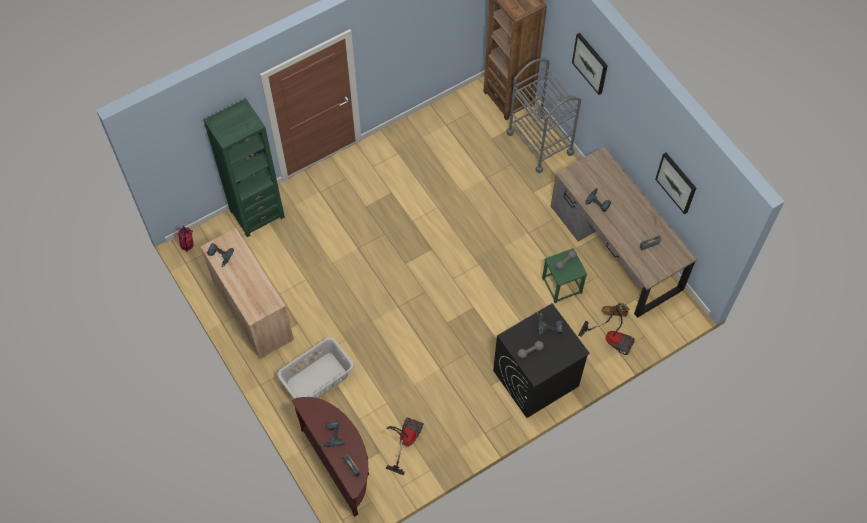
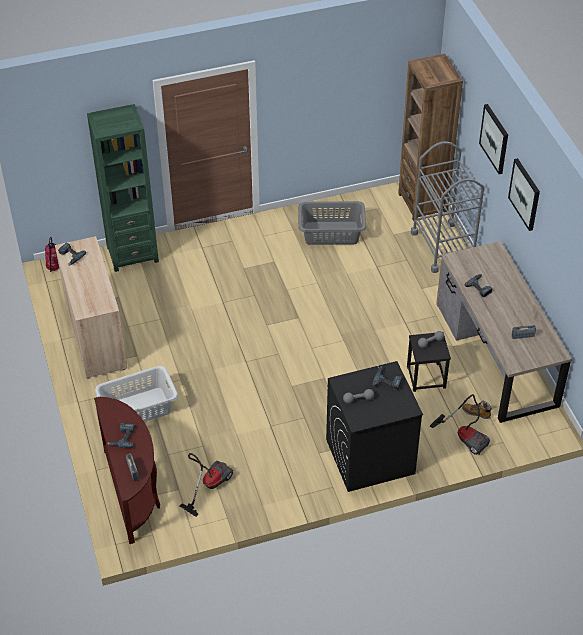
camera: 15 degrees right, 15 degrees down
green stool [542,248,587,303] -> black stool [407,333,451,392]
picture [655,153,696,214] -> picture moved to [508,158,540,231]
none -> grey laundry basket [298,201,366,245]

